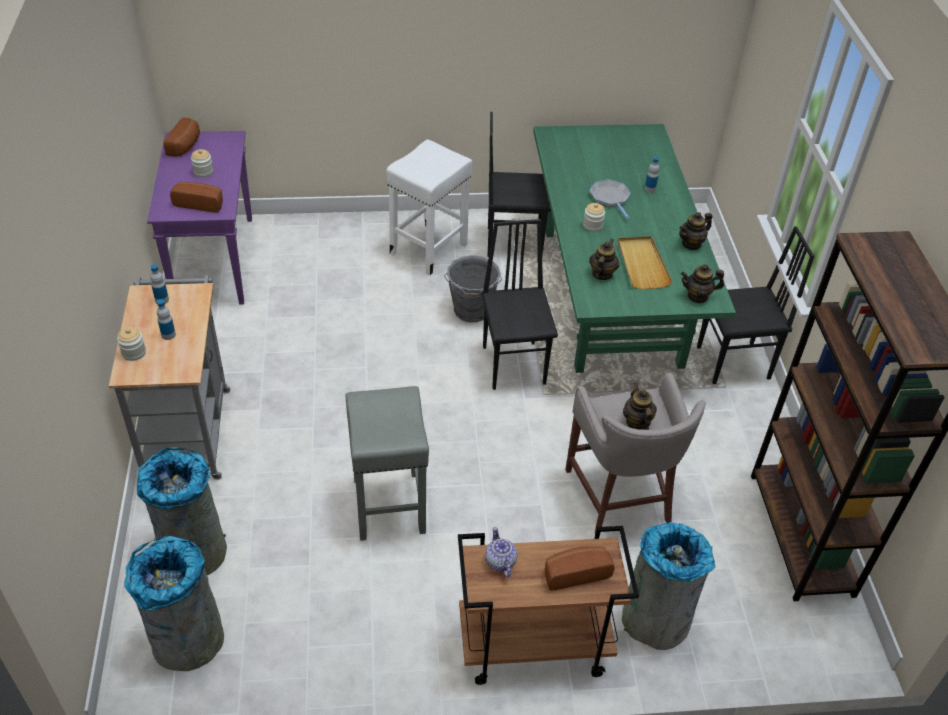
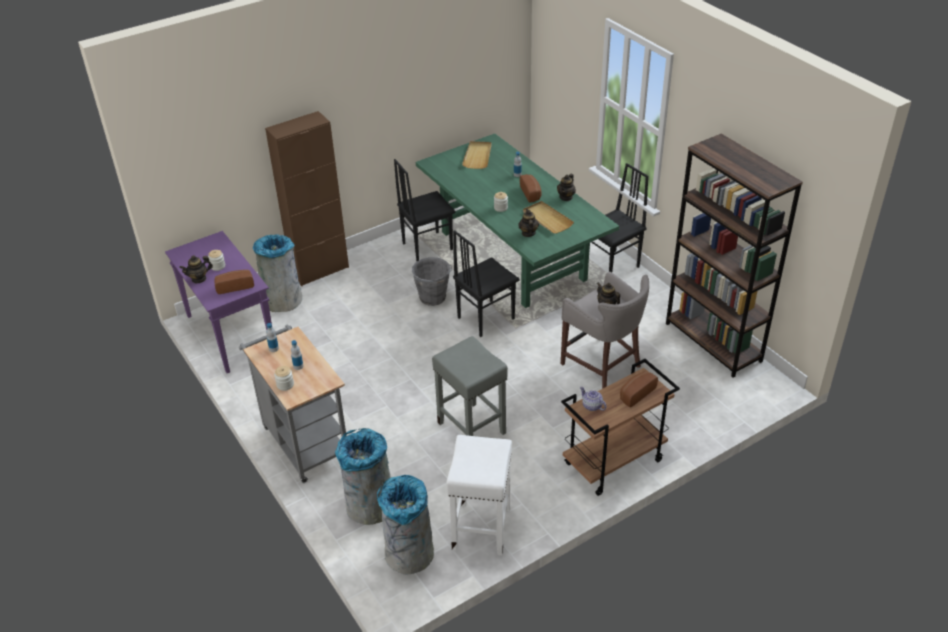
camera: 25 degrees left, 5 degrees down
bread [163,117,200,157] -> bread moved to [520,174,542,203]
white stool [386,140,473,275] -> white stool moved to [446,435,512,556]
black chair [482,219,558,390] -> black chair turned 90 degrees counterclockwise [453,230,519,337]
frying pan [590,179,631,219] -> none
grey trash can [622,522,716,650] -> grey trash can moved to [253,234,302,312]
teapot [681,264,724,303] -> teapot moved to [179,255,213,284]
none -> brown cabinet [265,111,349,286]
none -> beige tray [462,141,492,169]

